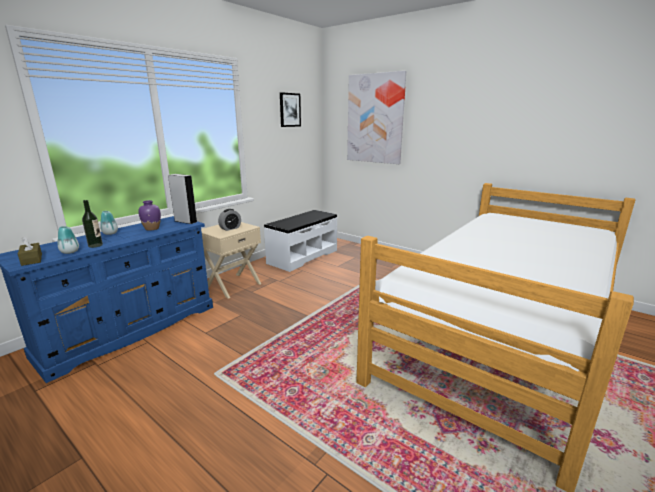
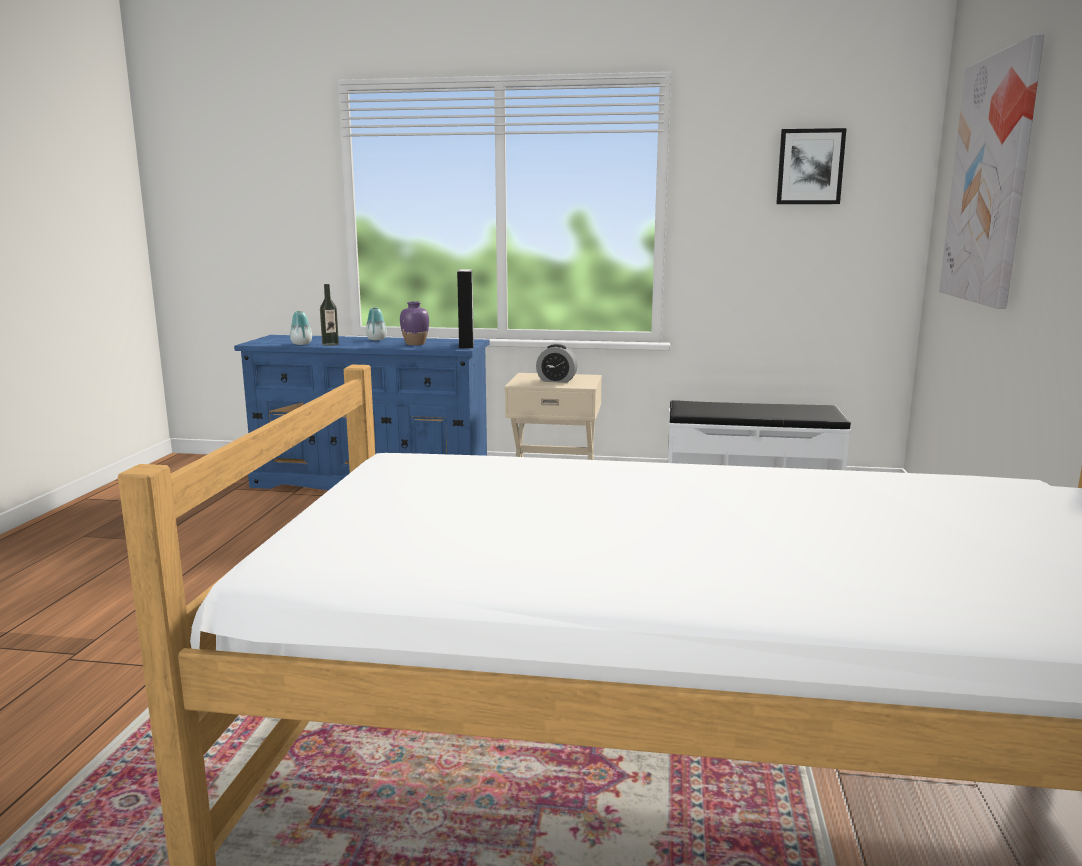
camera: 60 degrees right, 5 degrees down
brown tissue box [18,236,42,266] -> none

